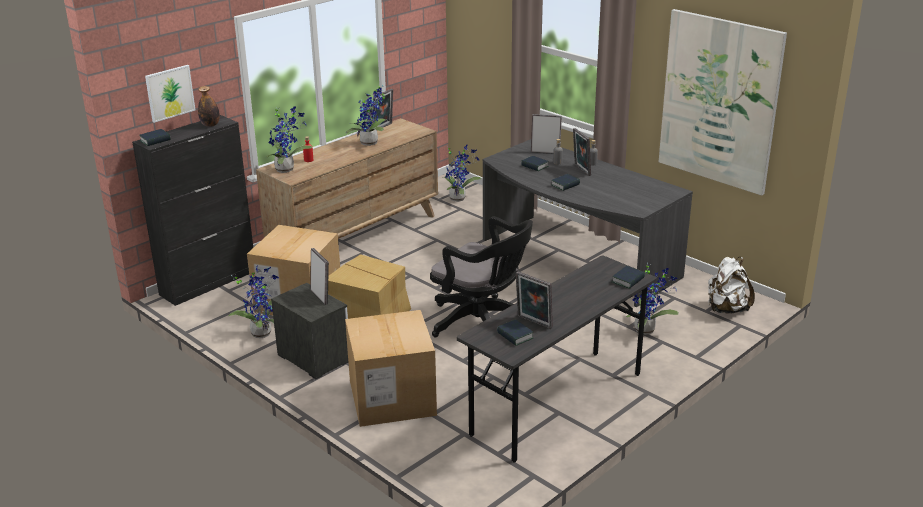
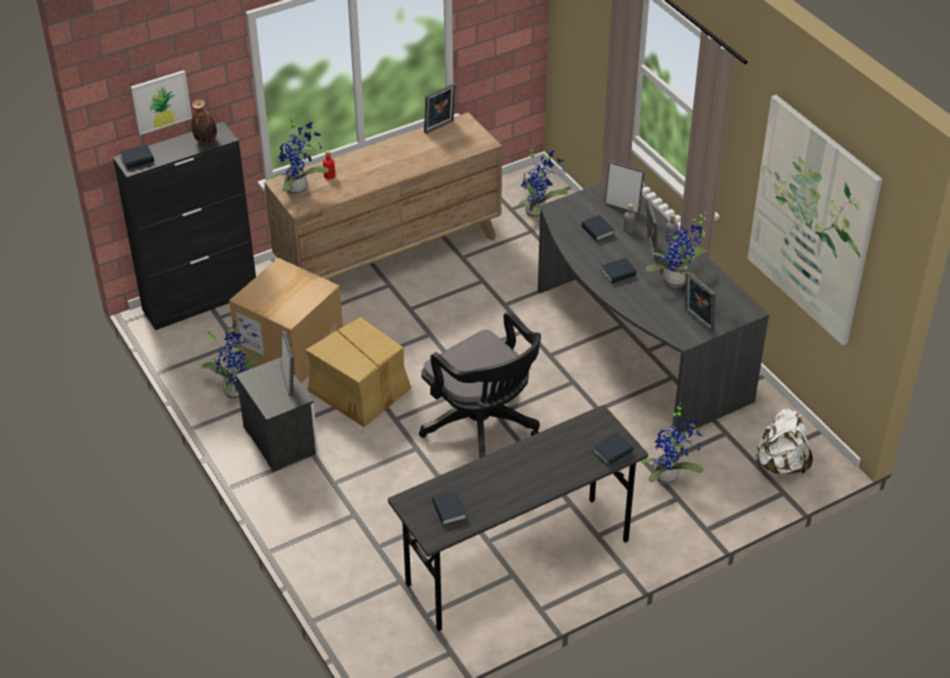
camera: 15 degrees right, 15 degrees up
cardboard box [345,310,437,427] -> none
potted plant [346,85,389,146] -> potted plant moved to [645,213,707,288]
picture frame [516,271,553,329] -> picture frame moved to [685,272,716,332]

